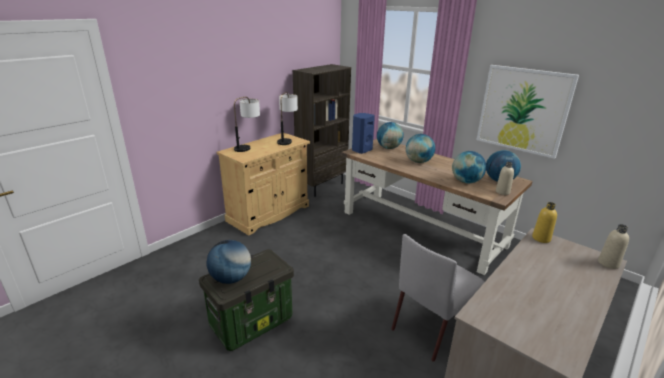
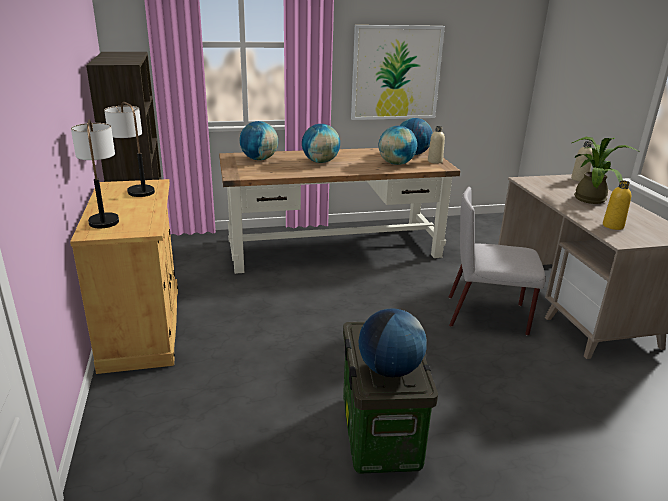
camera: 55 degrees left, 0 degrees up
blue speaker [352,113,375,154] -> none
grey chair [391,234,484,362] -> grey chair turned 105 degrees clockwise [449,187,545,336]
yellow bottle [532,202,557,243] -> yellow bottle moved to [603,180,631,230]
none -> potted plant [572,137,638,204]

